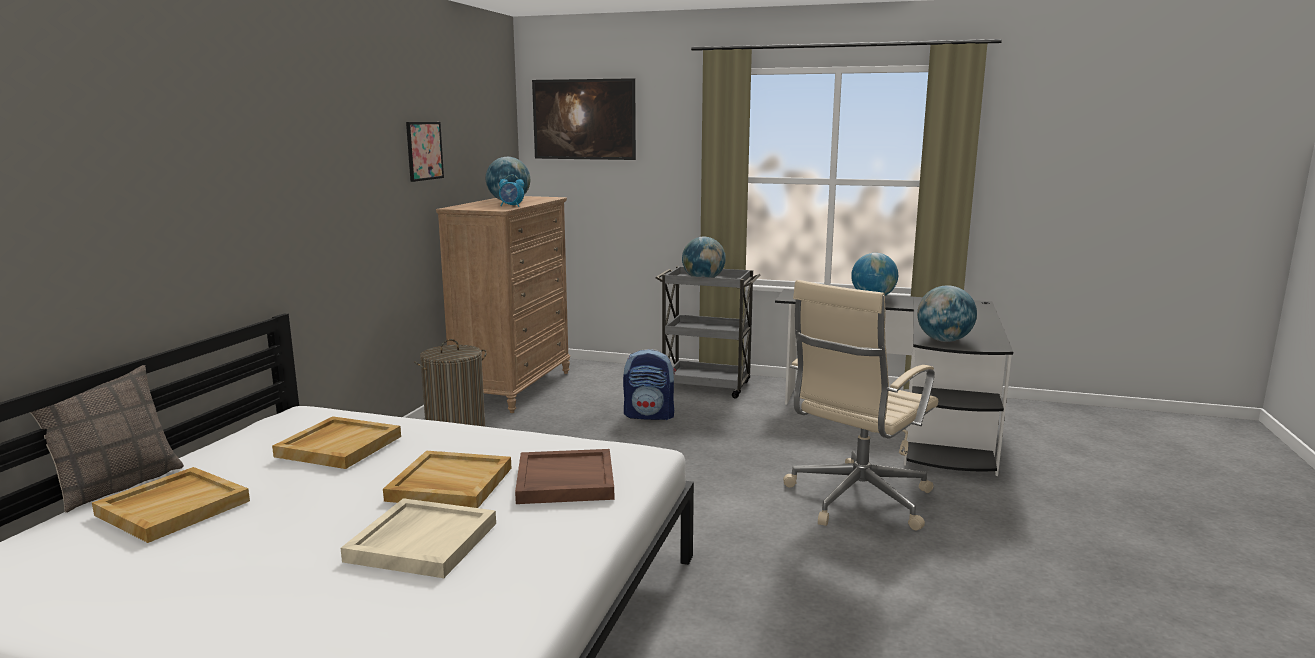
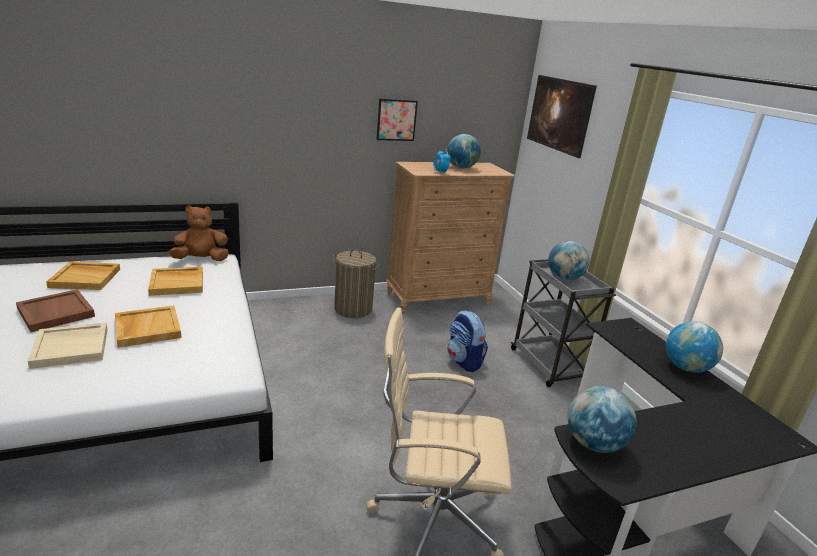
camera: 50 degrees right, 10 degrees up
pillow [30,365,184,513] -> none
brown tray [515,449,614,504] -> brown tray moved to [16,289,95,332]
none -> brown plush toy [169,205,229,261]

